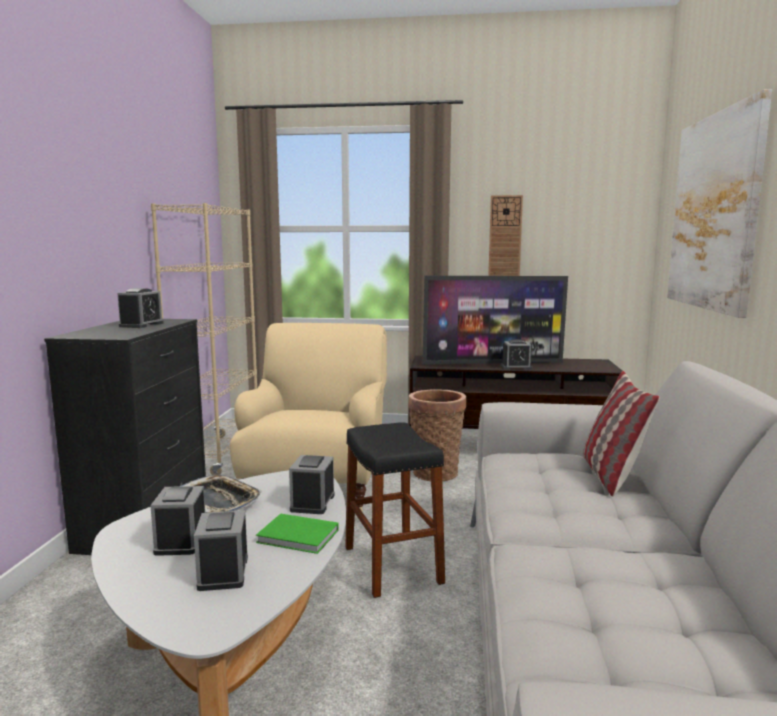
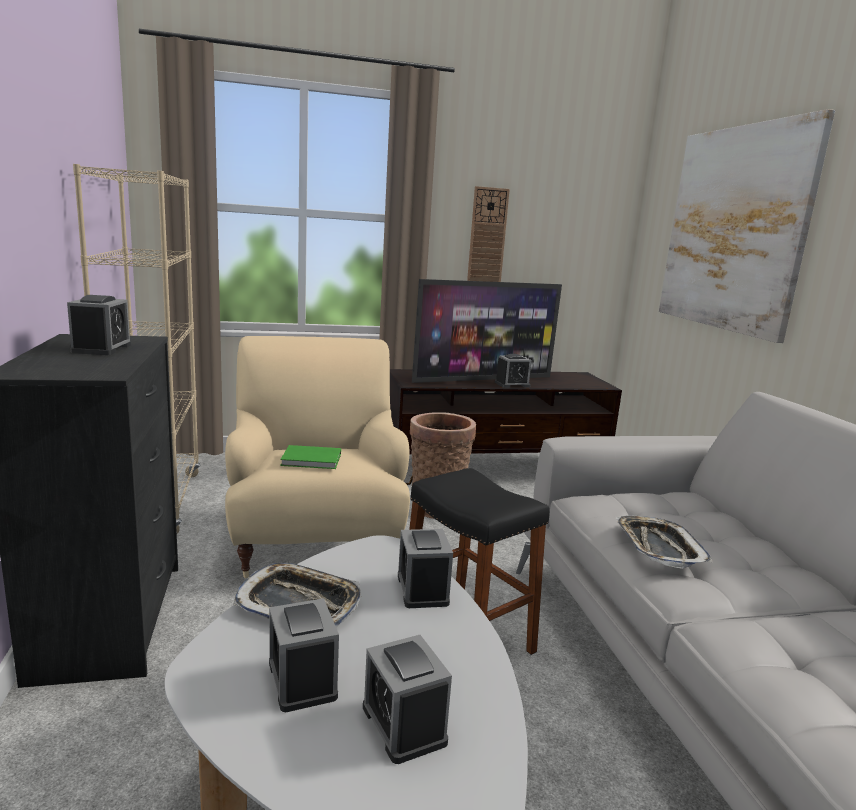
camera: 20 degrees left, 5 degrees up
green book [256,514,339,554] -> green book moved to [280,445,341,469]
pillow [583,371,660,497] -> none
none -> tray [616,515,713,569]

